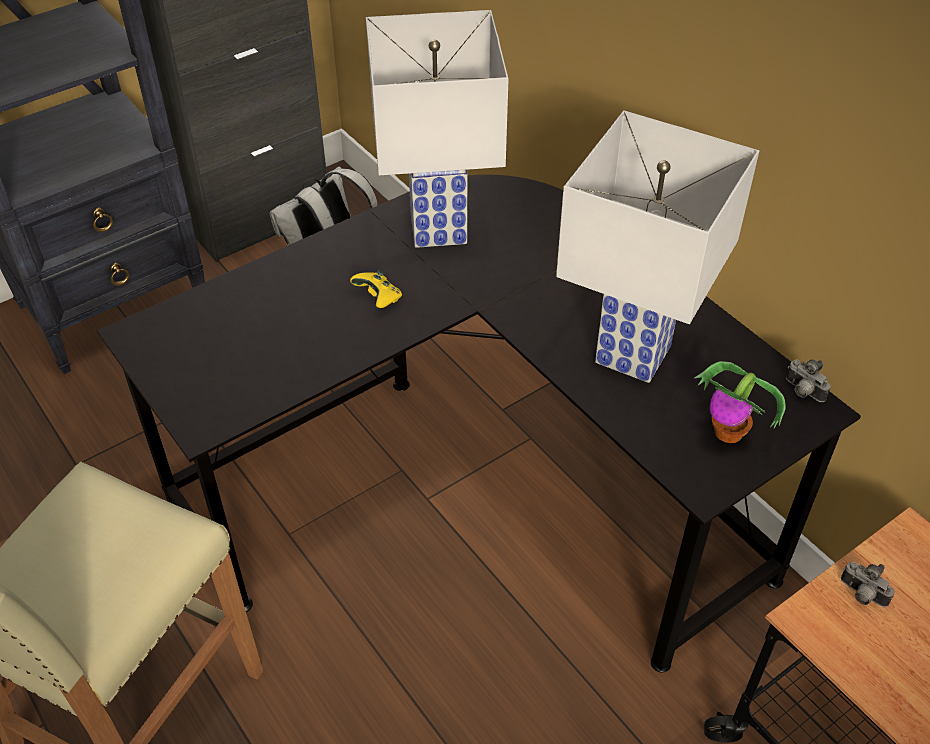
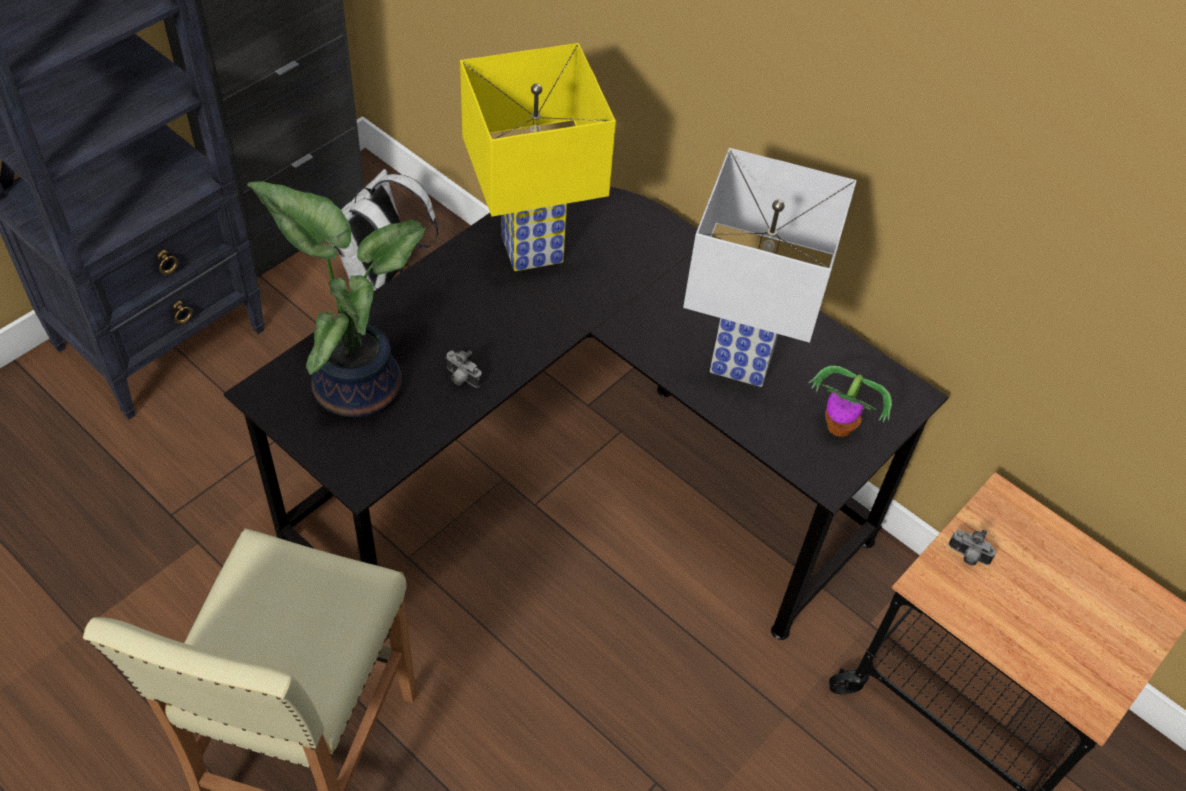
camera: 15 degrees left, 5 degrees up
yellow game controller [350,270,402,308] -> none
white table lamp [366,10,509,248] -> yellow table lamp [460,43,616,271]
camera [786,359,831,402] -> camera moved to [445,350,482,388]
none -> potted plant [247,181,428,417]

